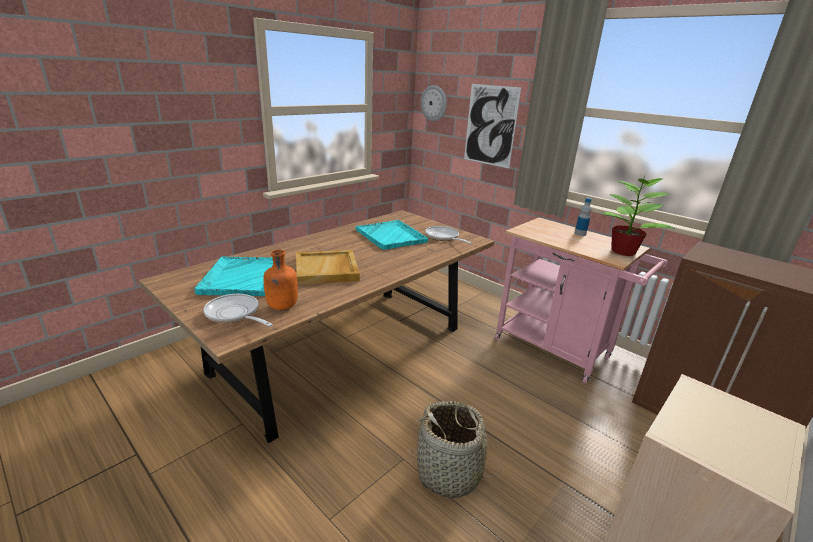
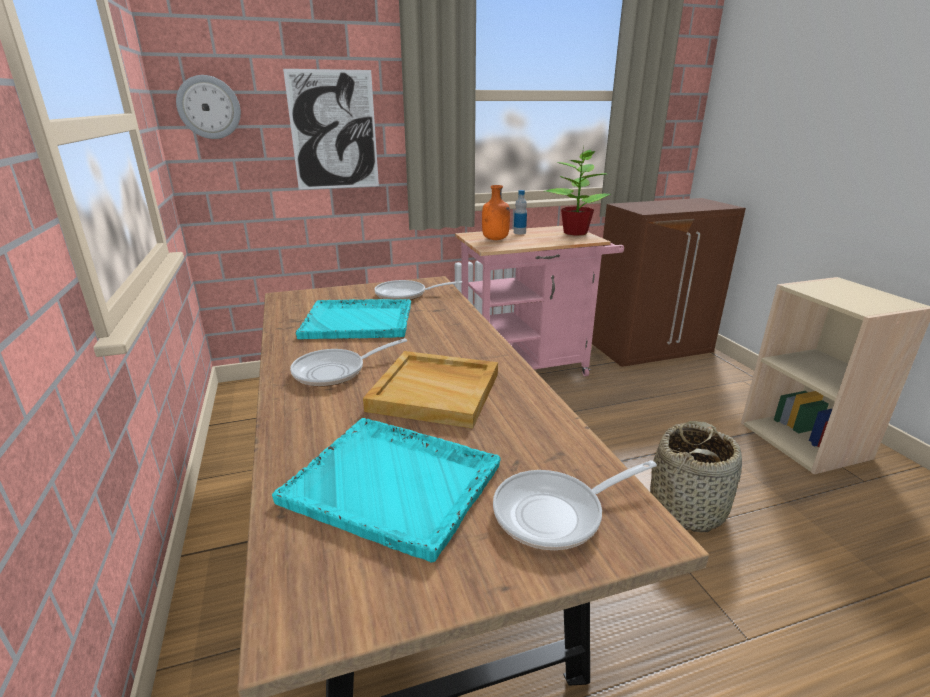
camera: 60 degrees left, 0 degrees up
orange bottle [263,250,298,310] -> orange bottle moved to [482,185,510,240]
none -> frying pan [290,338,407,387]

